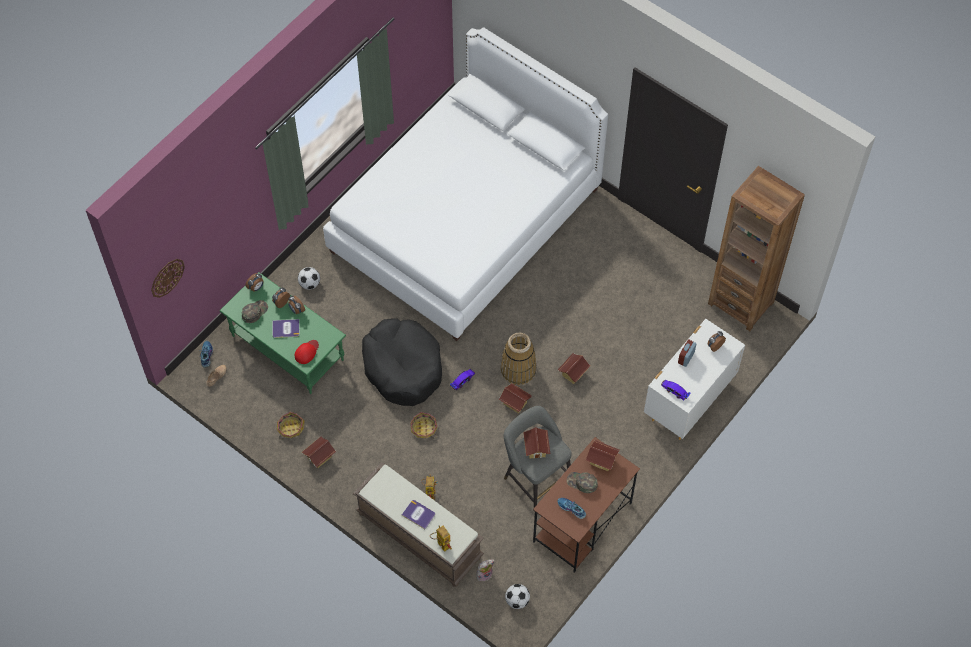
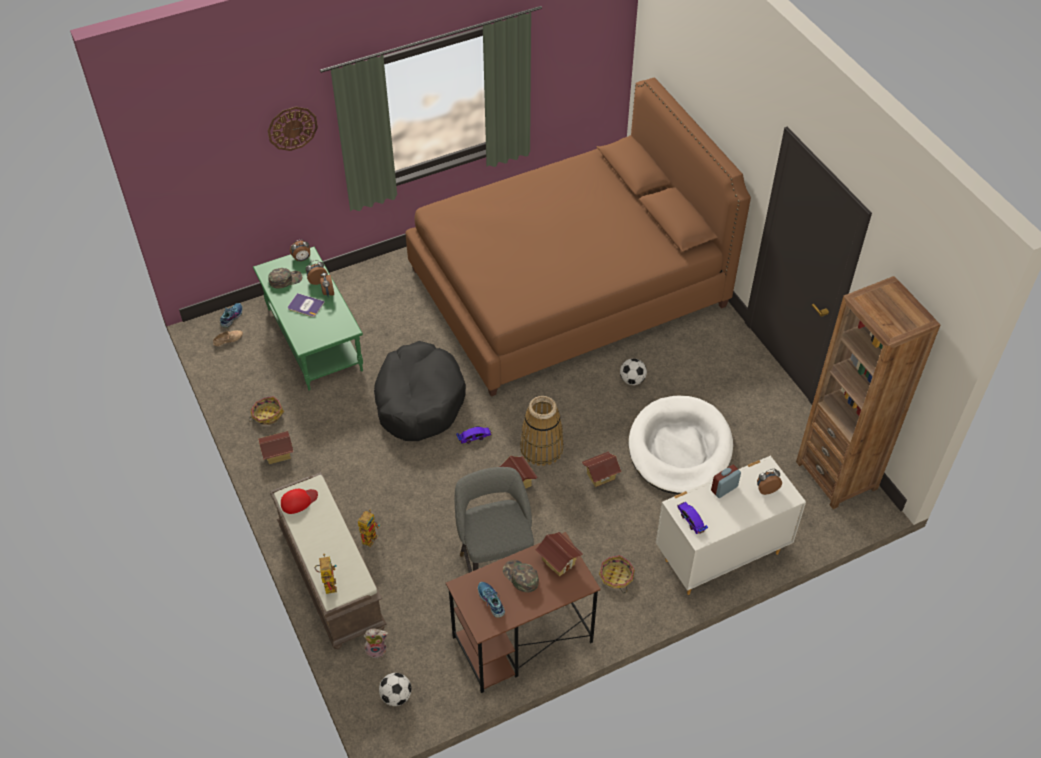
camera: 25 degrees right, 10 degrees down
wall clock [151,259,185,298] -> wall clock moved to [268,107,318,151]
red cap [295,340,319,364] -> red cap moved to [281,489,318,514]
football [298,267,320,290] -> football moved to [620,358,647,385]
white bed [323,27,608,341] -> brown bed [406,78,751,397]
book [402,500,435,529] -> none
basket [410,412,438,439] -> basket moved to [599,555,635,593]
toy house [523,427,550,459] -> none
none -> white dog bed [629,396,733,494]

